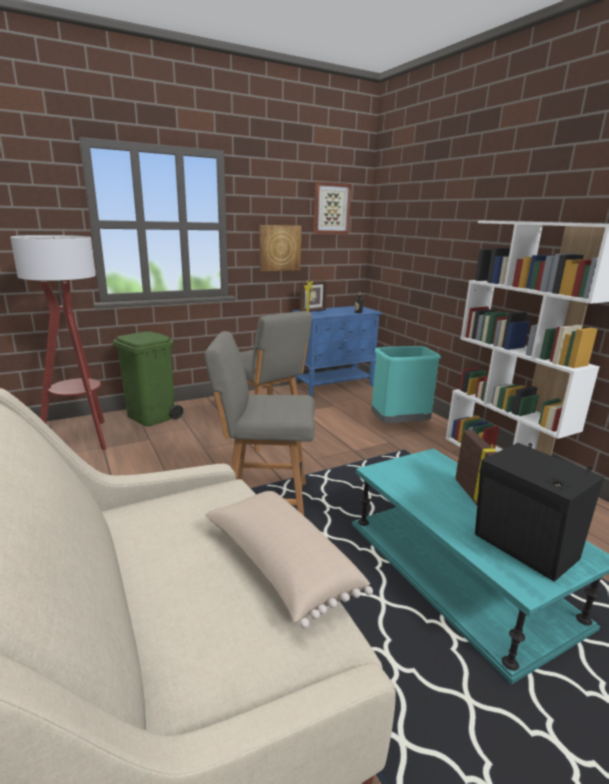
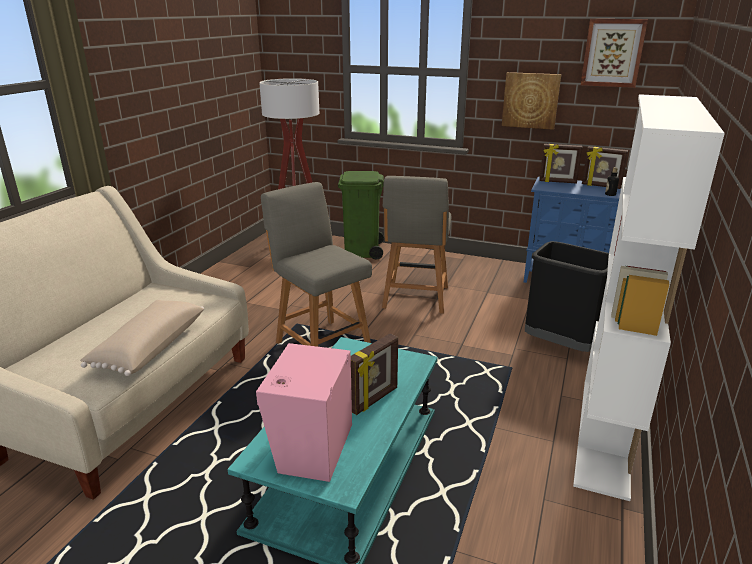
camera: 50 degrees right, 5 degrees up
turquoise trash can [371,346,441,423] -> black trash can [525,241,609,352]
black speaker [475,443,604,582] -> pink speaker [256,343,352,482]
none -> picture frame [582,146,628,189]

